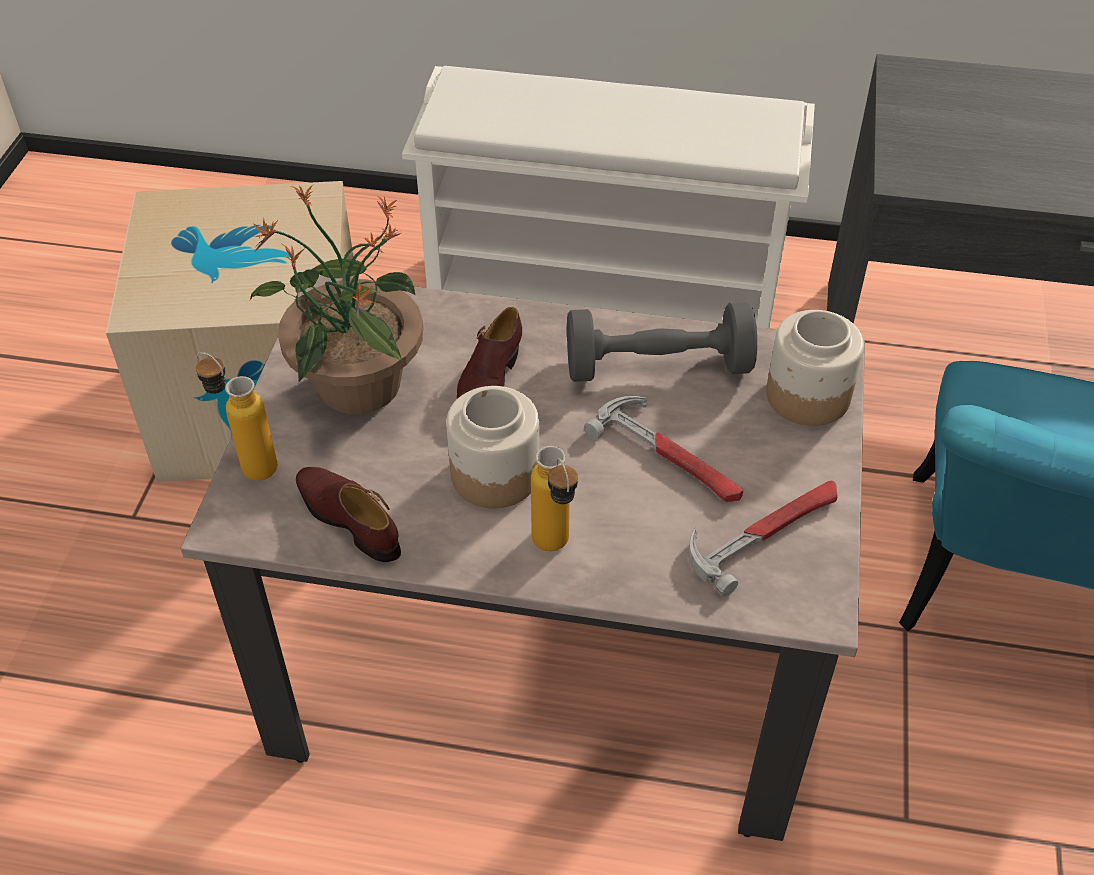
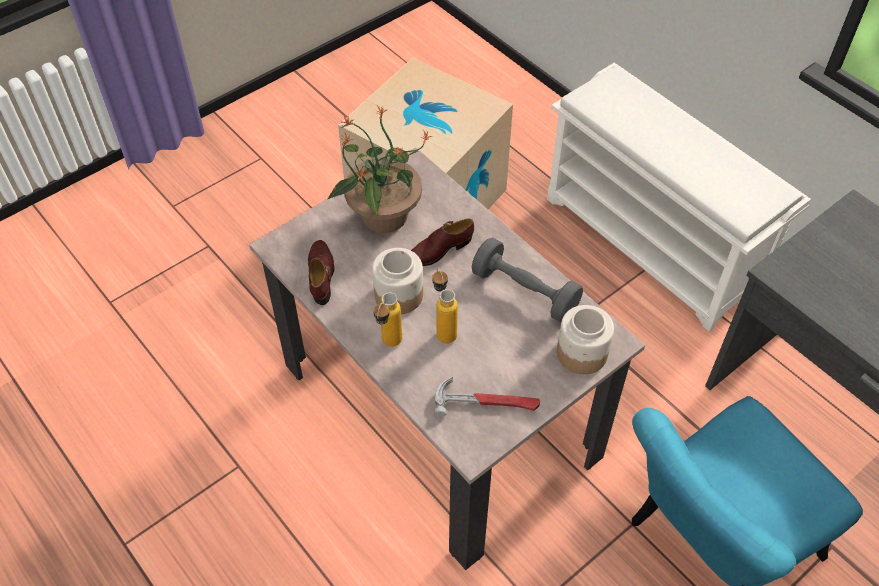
camera: 40 degrees right, 5 degrees up
bottle [196,352,277,481] -> bottle moved to [432,268,458,343]
hammer [584,396,743,502] -> none

